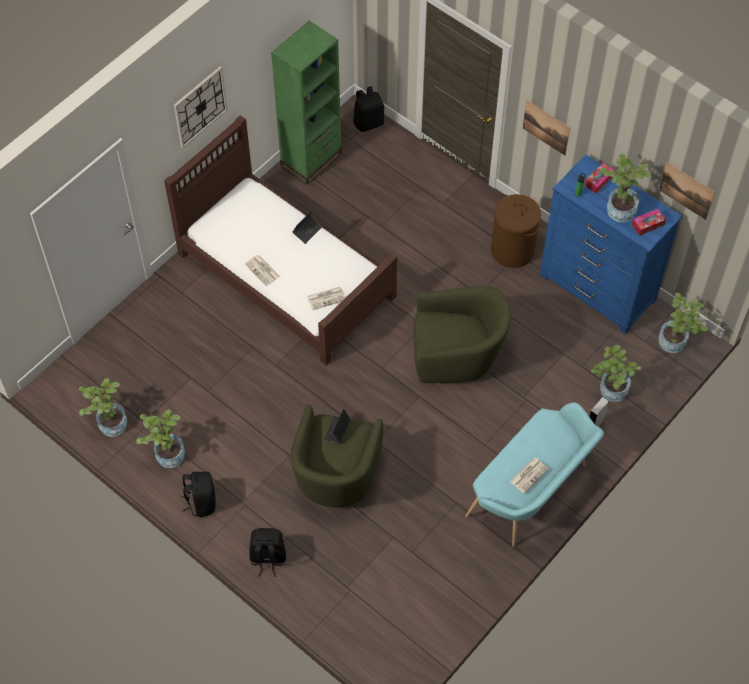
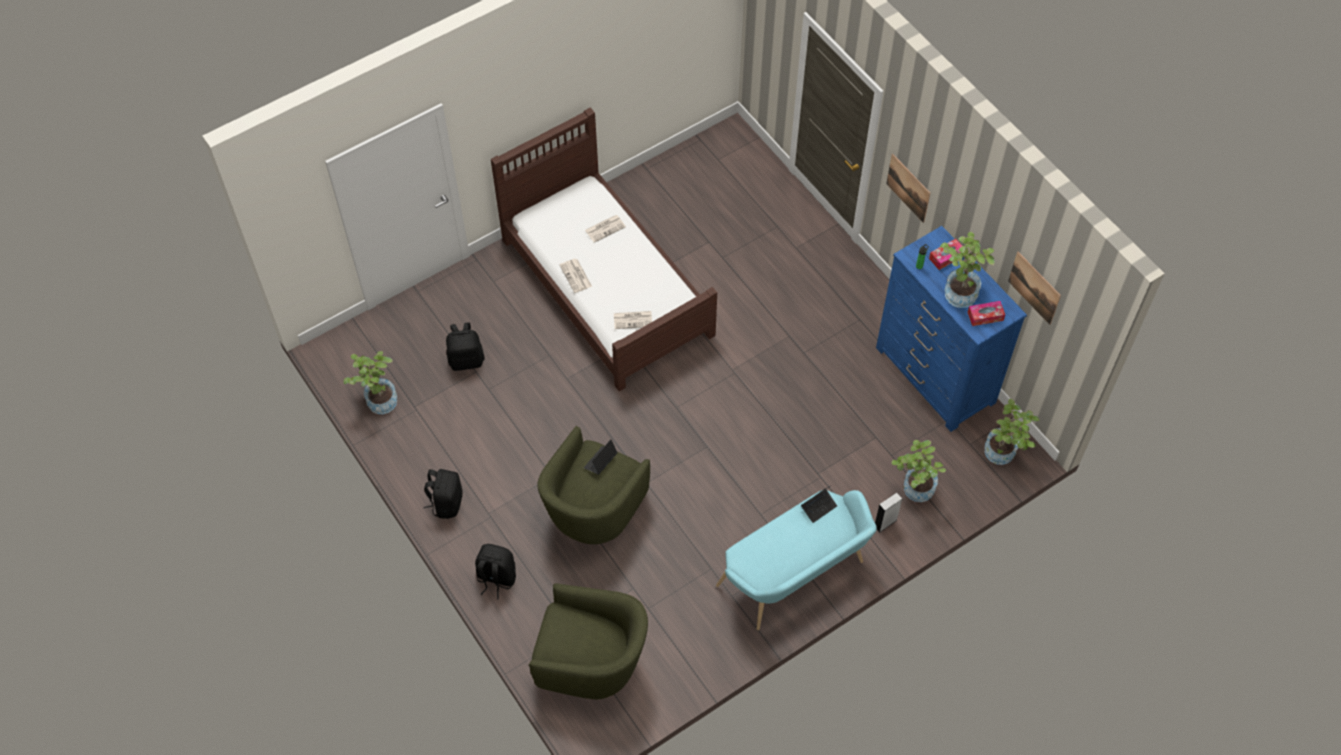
camera: 15 degrees right, 0 degrees up
potted plant [136,409,185,468] -> none
wall clock [174,66,227,148] -> none
green bookcase [271,21,342,185] -> none
laptop [293,210,322,244] -> laptop moved to [801,485,837,523]
black backpack [353,86,384,132] -> black backpack moved to [446,322,485,371]
green armchair [413,285,511,383] -> green armchair moved to [529,583,648,699]
brown laundry basket [491,194,541,268] -> none
newspaper [510,458,549,494] -> newspaper moved to [585,215,626,243]

